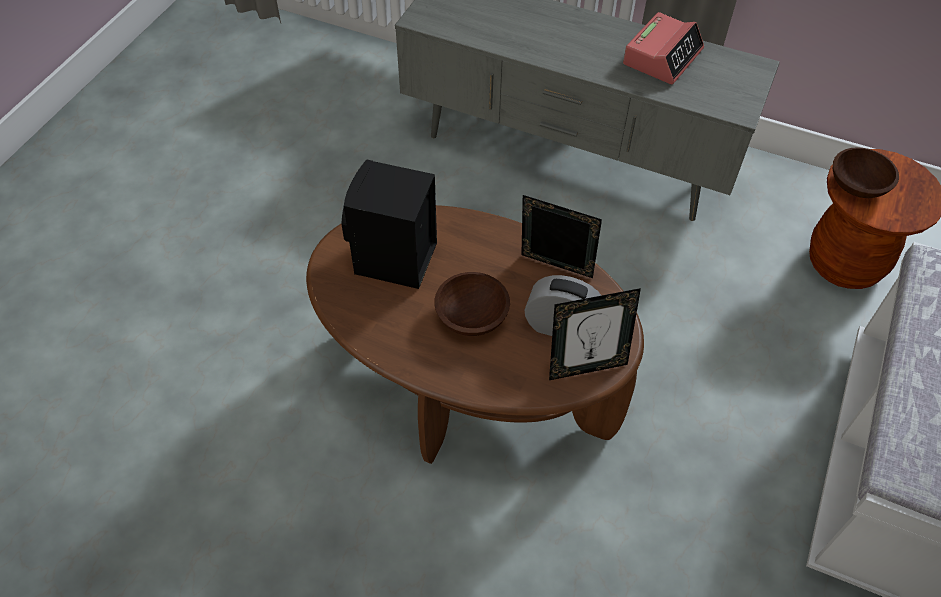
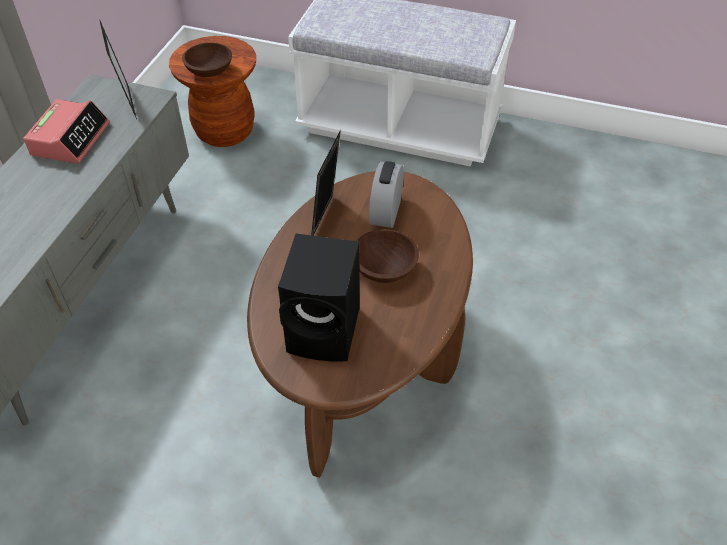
camera: 95 degrees left, 5 degrees down
picture frame [549,288,641,380] -> picture frame moved to [99,19,137,119]
alarm clock [623,12,704,84] -> alarm clock turned 75 degrees clockwise [23,99,110,163]

